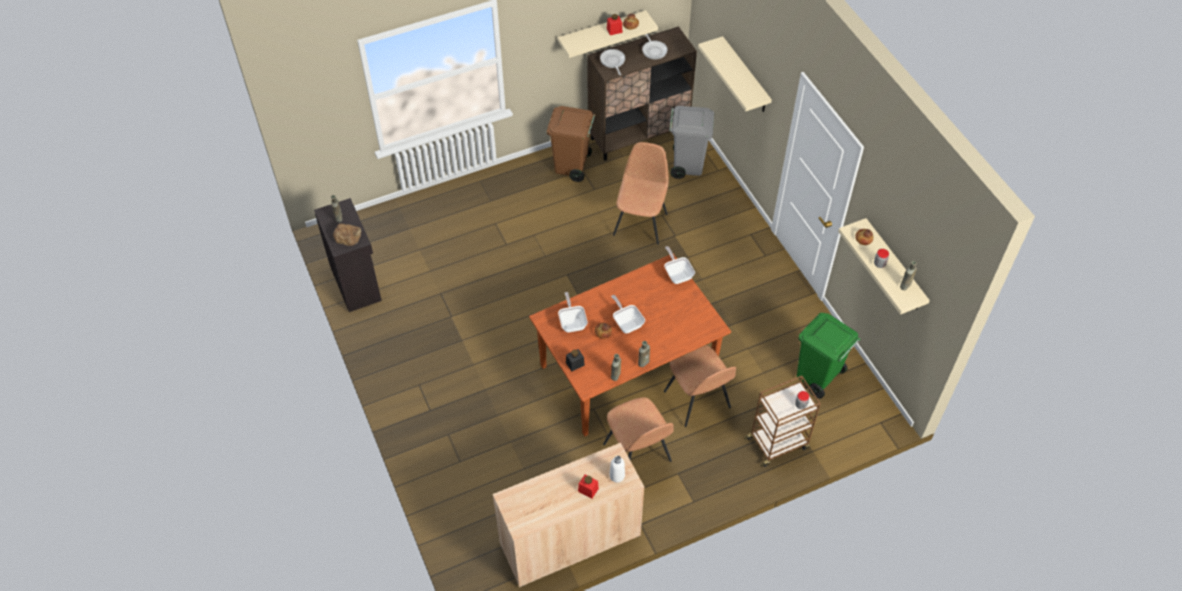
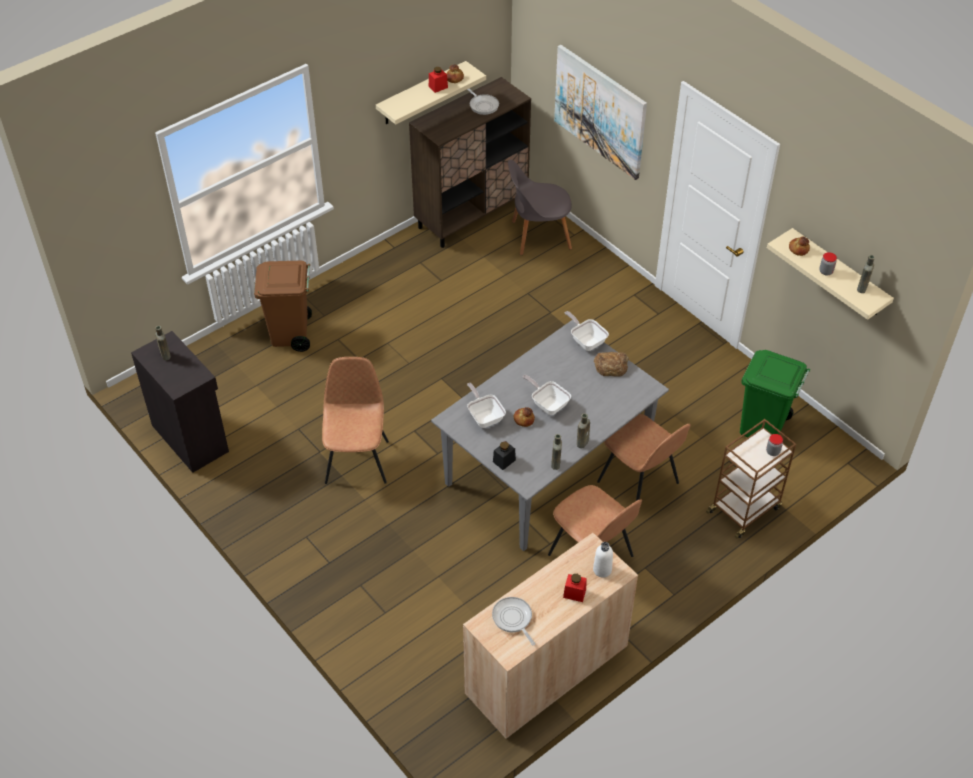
camera: 15 degrees left, 5 degrees down
bread [333,224,361,246] -> bread moved to [594,352,629,377]
brown dining table [529,254,731,436] -> grey dining table [431,320,669,551]
brown trash can [547,106,595,182] -> brown trash can moved to [254,261,312,352]
frying pan [600,49,625,75] -> frying pan moved to [492,597,535,645]
brown chair [613,142,669,245] -> brown chair moved to [322,357,389,484]
grey trash can [669,106,714,179] -> grey chair [508,160,572,255]
beige shelf [698,36,772,112] -> picture [554,45,647,180]

